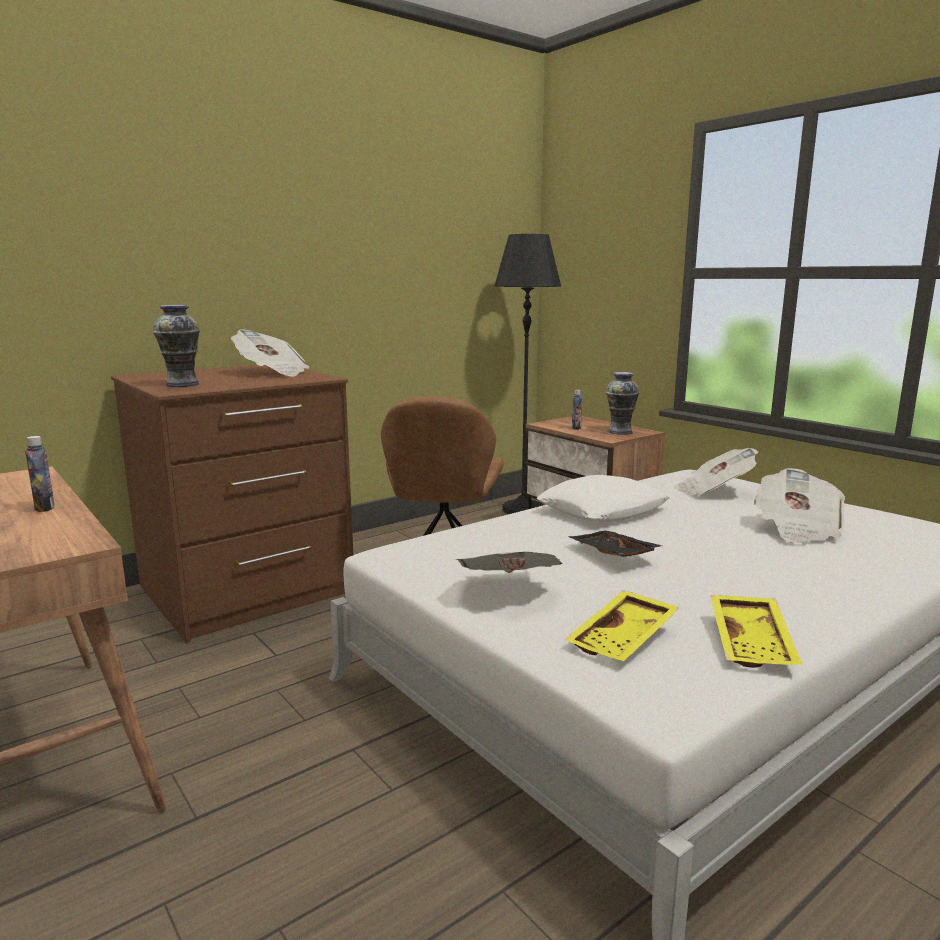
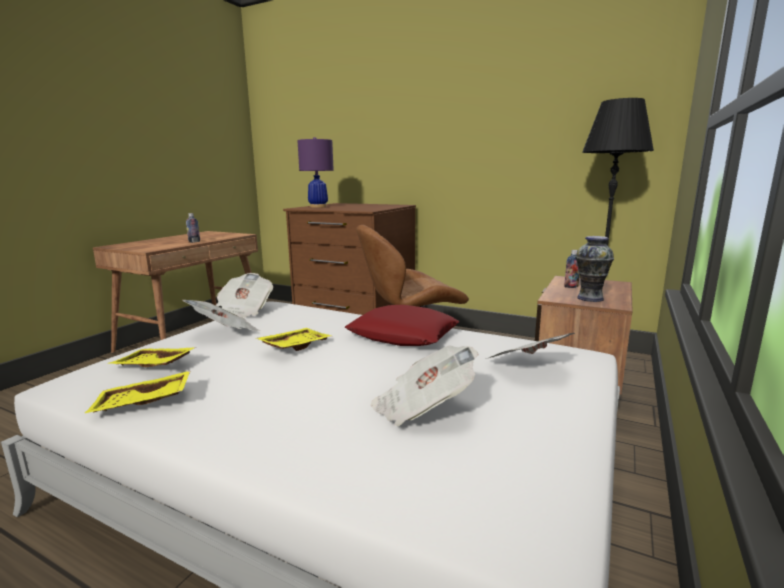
camera: 65 degrees right, 0 degrees up
vase [153,305,200,387] -> purple table lamp [297,137,334,208]
newspaper [231,329,309,377] -> newspaper moved to [216,273,273,317]
white pillow [537,475,670,522] -> red pillow [345,305,459,346]
black tray [569,530,662,557] -> yellow tray [256,328,331,351]

